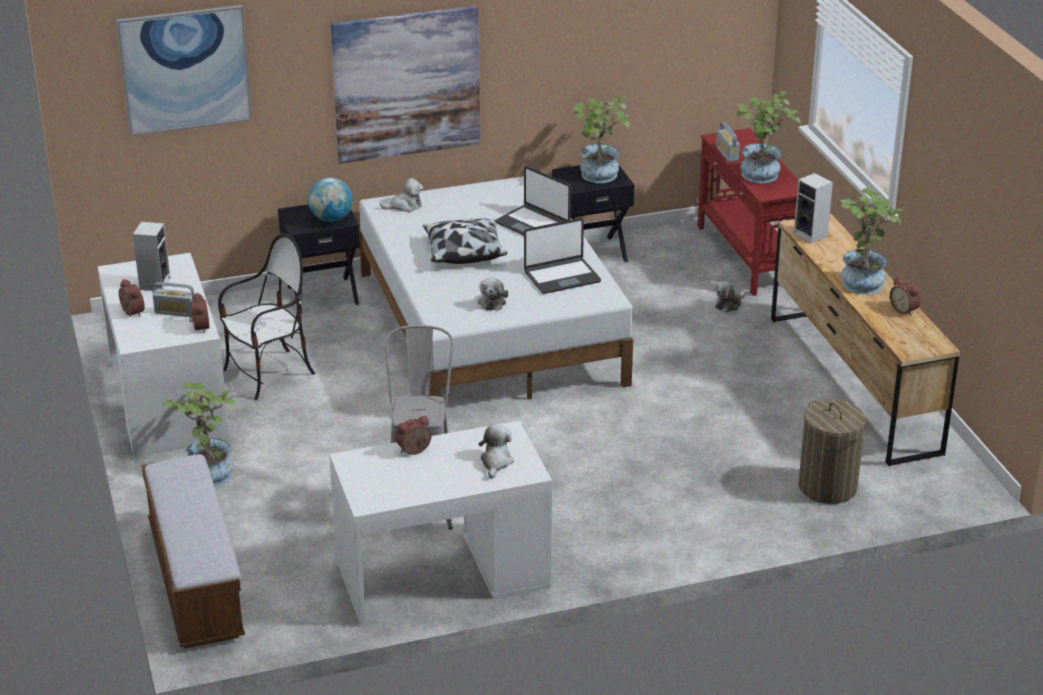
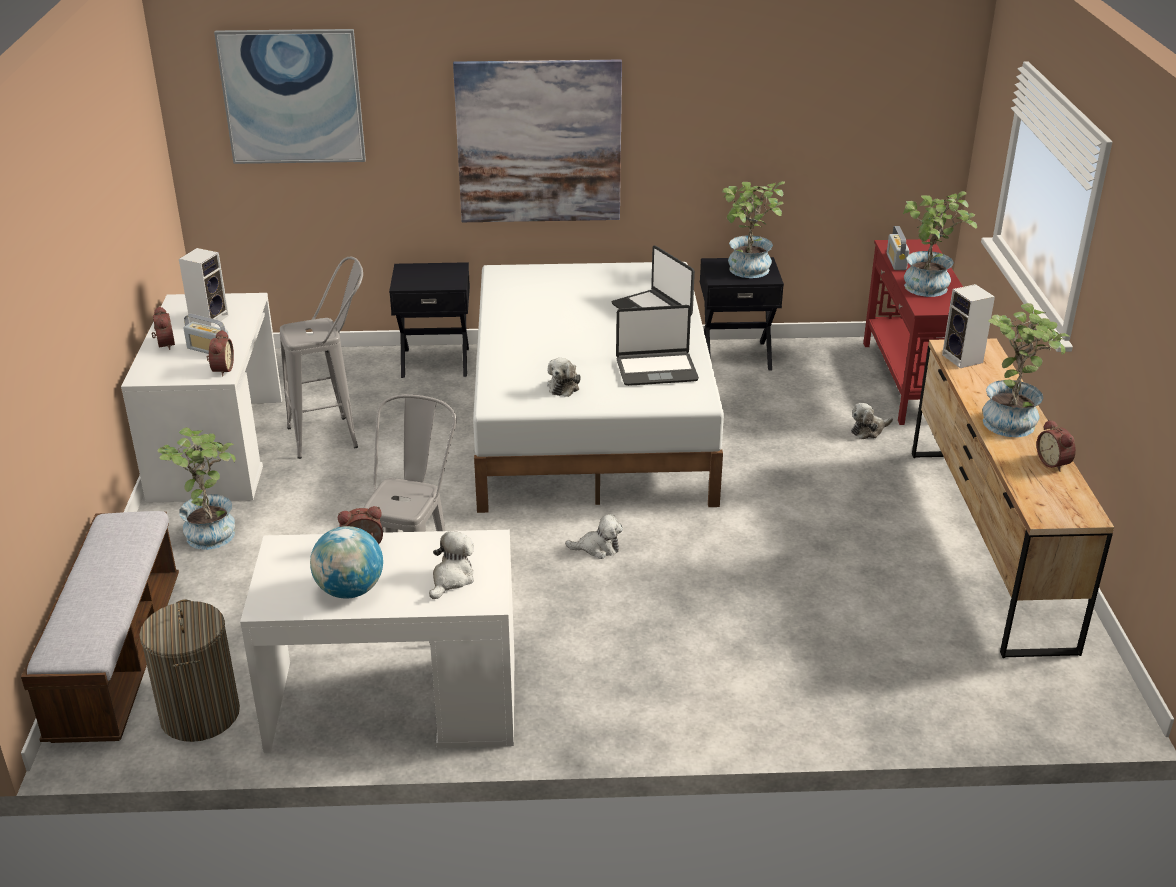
camera: 15 degrees right, 0 degrees up
chair [218,234,315,400] -> grey stool [280,257,363,459]
globe [308,178,353,222] -> globe moved to [310,526,383,599]
plush toy [380,178,423,212] -> plush toy moved to [565,514,623,559]
pillow [423,218,507,264] -> none
laundry basket [799,399,866,504] -> laundry basket moved to [139,599,240,742]

